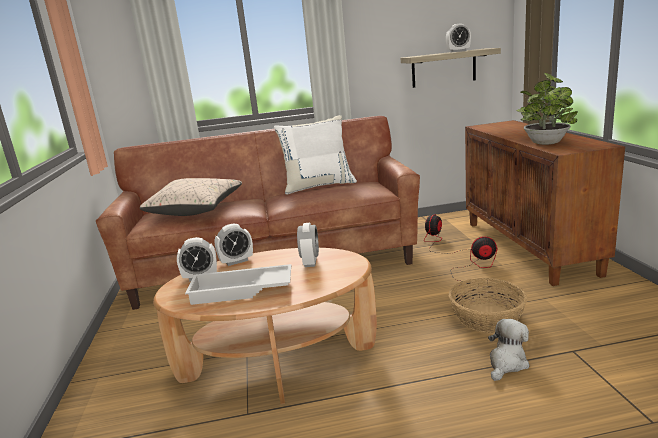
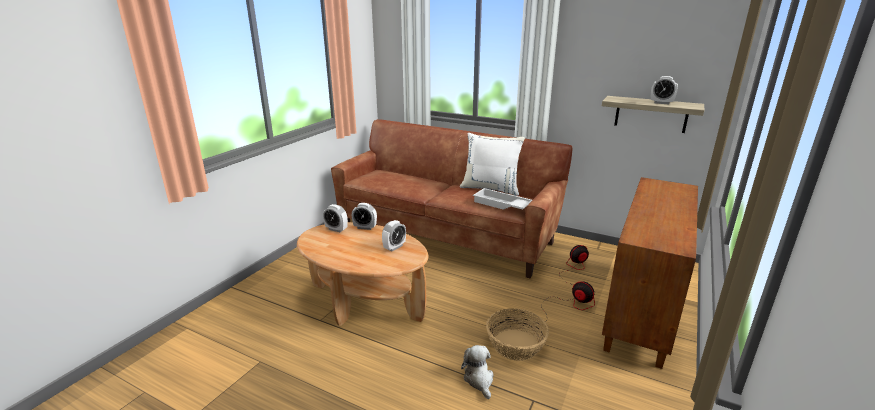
camera: 35 degrees right, 5 degrees up
beige pillow [140,178,242,216] -> none
white tray [185,264,291,305] -> white tray moved to [473,188,532,210]
plush toy [488,319,529,381] -> plush toy turned 90 degrees counterclockwise [461,345,494,400]
potted plant [516,73,578,145] -> none

